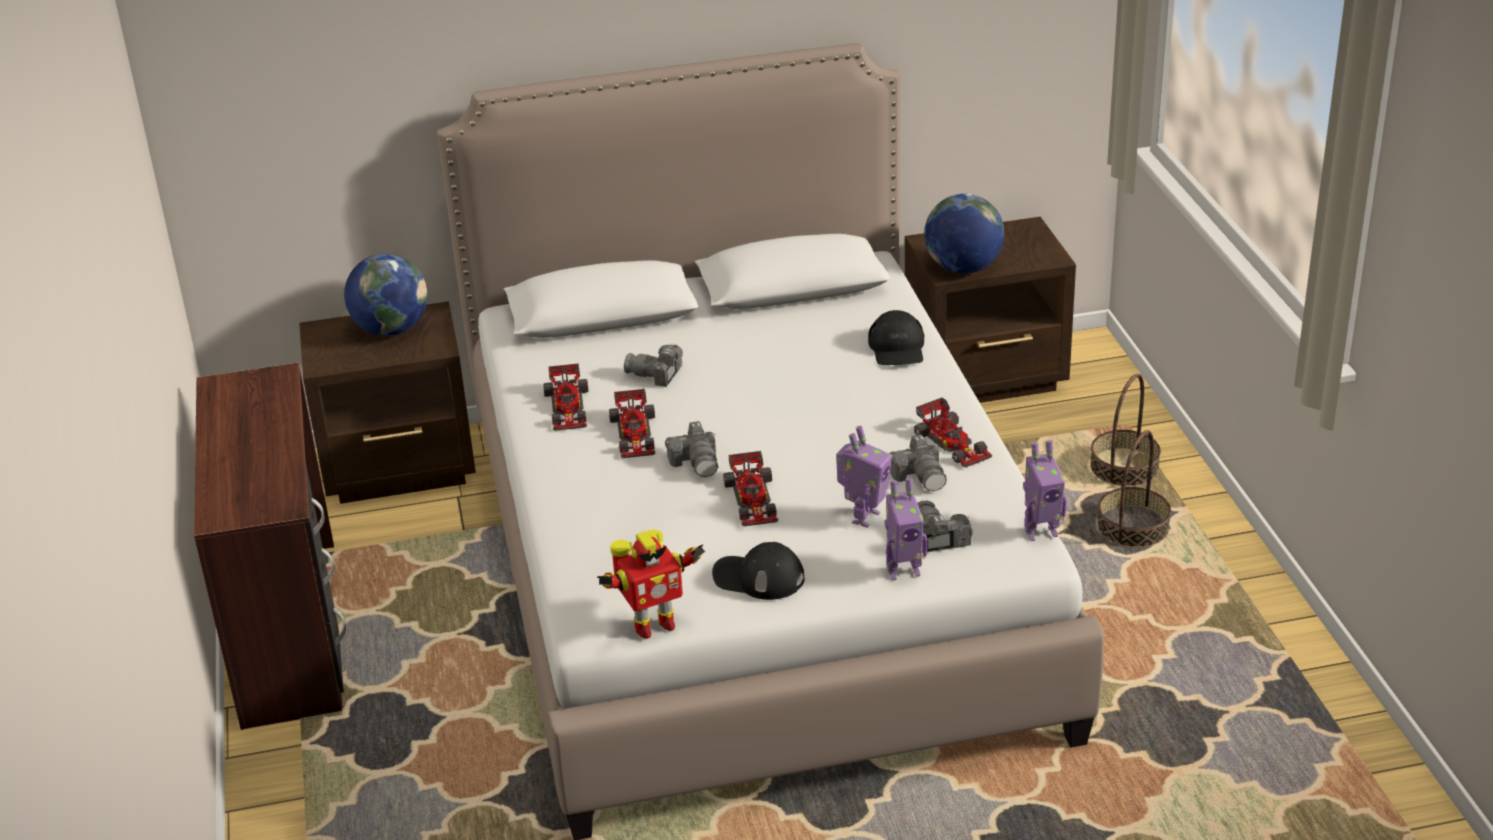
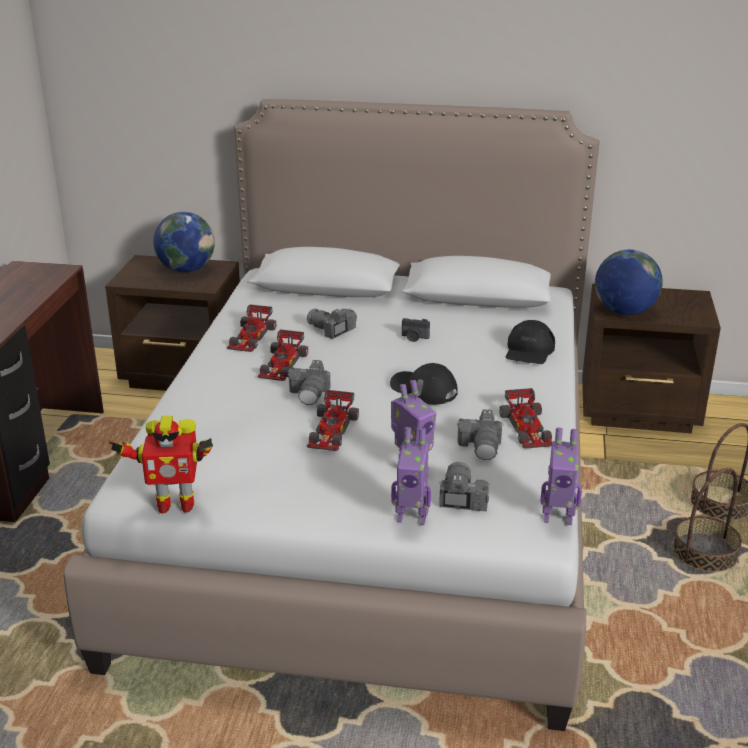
camera: 20 degrees right, 5 degrees down
black cap [712,542,805,600] -> black cap moved to [390,363,458,405]
none -> camera [402,318,430,342]

